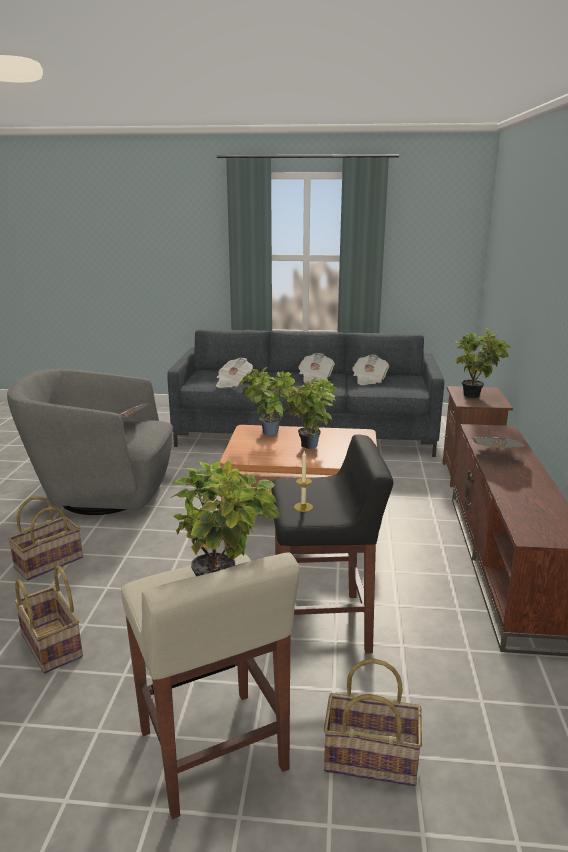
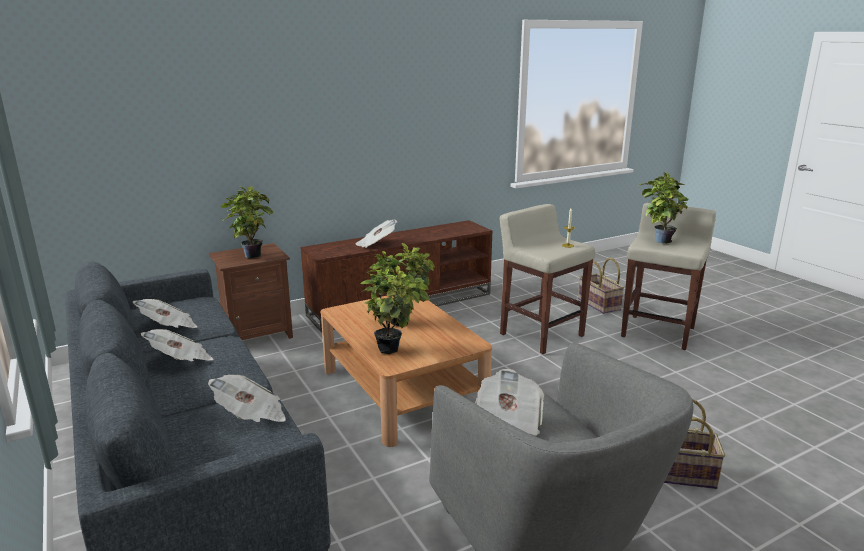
camera: 125 degrees left, 0 degrees up
basket [14,566,83,673] -> none
black stool [272,434,394,653] -> beige stool [499,204,595,354]

